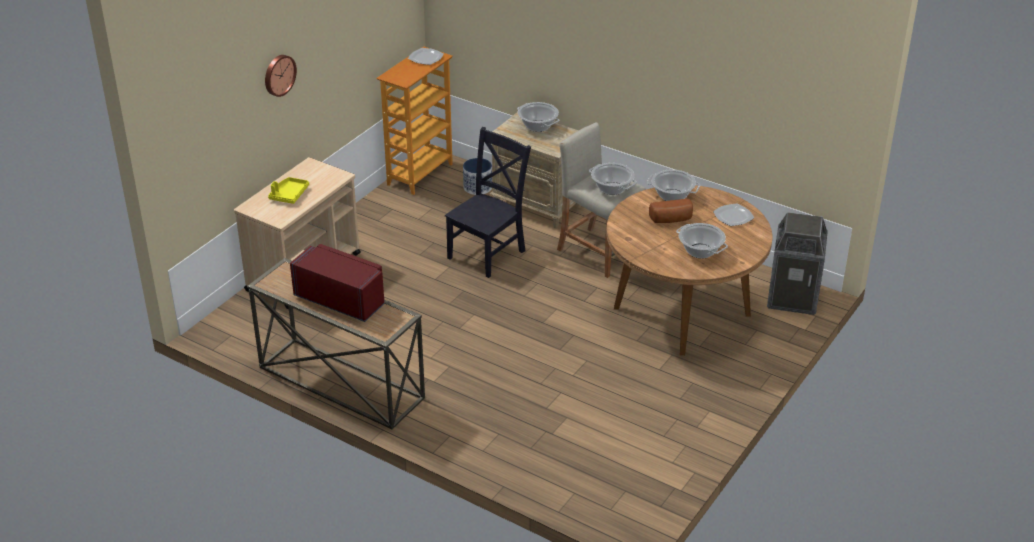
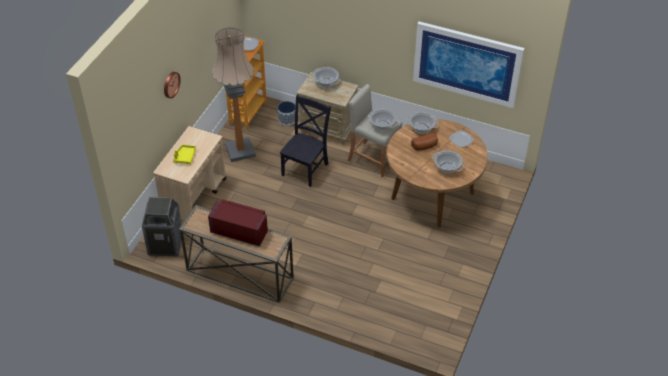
camera: 10 degrees left, 10 degrees up
trash can [767,212,828,315] -> trash can moved to [142,197,182,257]
none -> floor lamp [212,27,256,162]
none -> picture [413,21,524,108]

